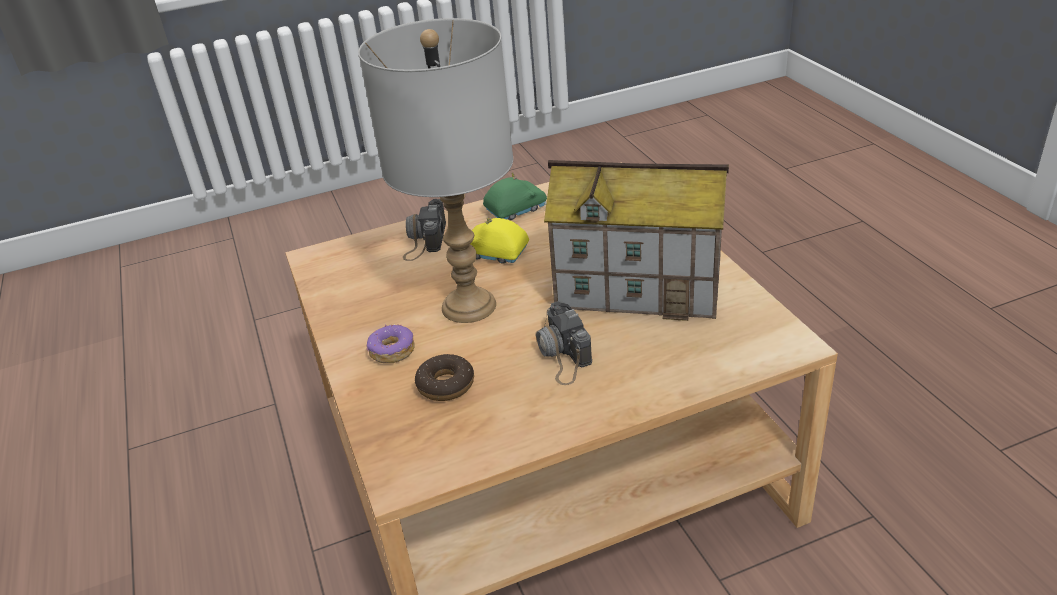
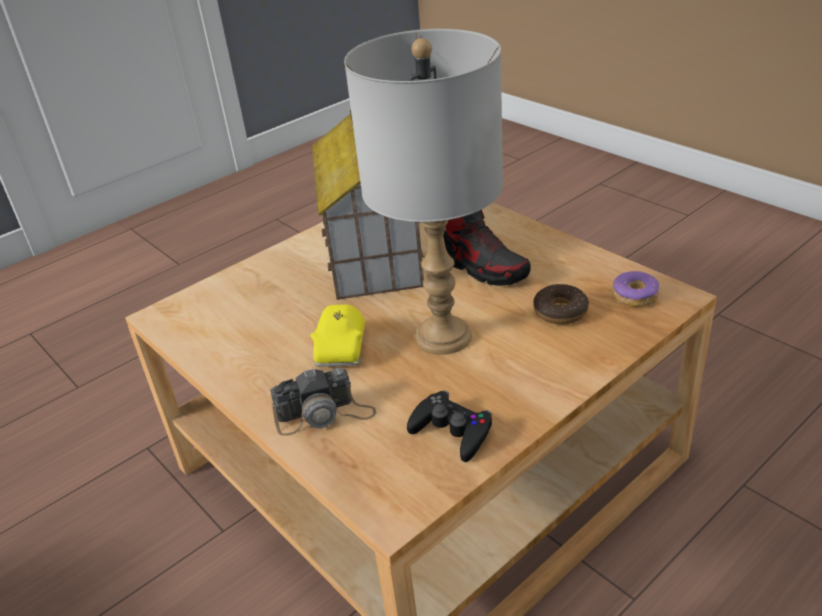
camera: 110 degrees left, 0 degrees up
donut [367,324,415,363] -> donut moved to [613,271,660,307]
green toy car [483,172,547,220] -> none
camera [535,301,592,385] -> shoe [443,210,531,286]
none -> black game controller [407,390,492,462]

